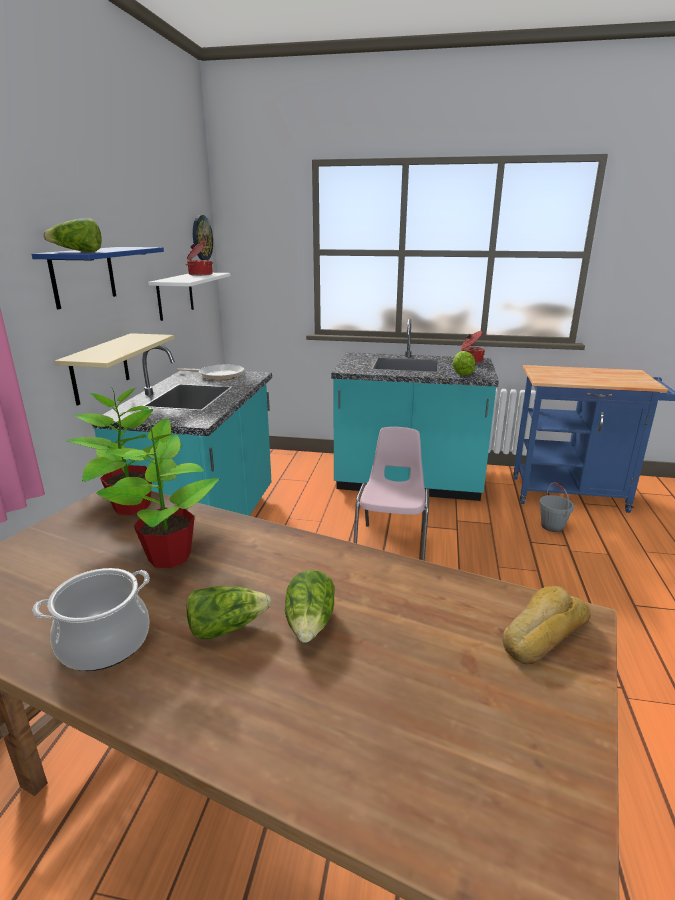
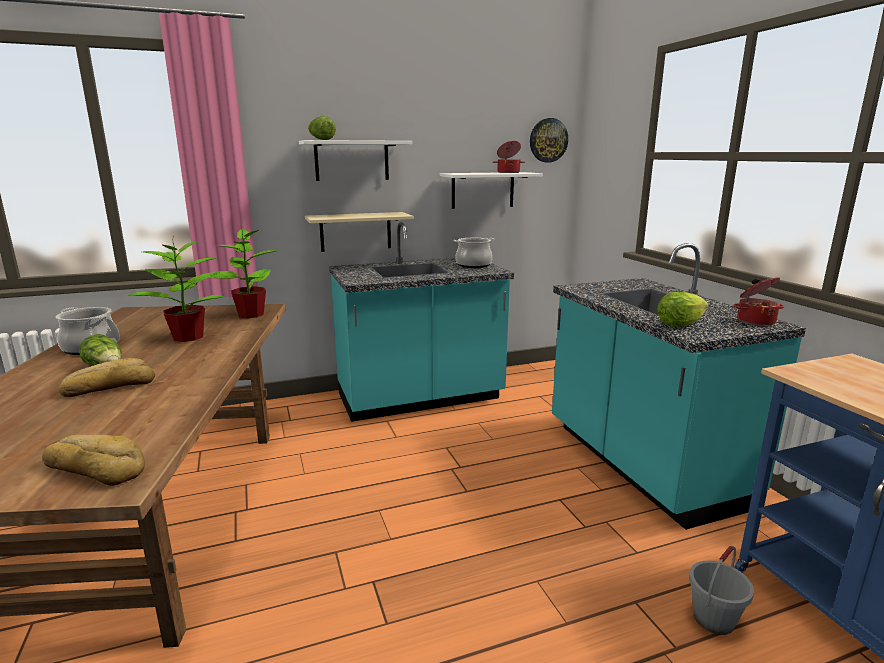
camera: 60 degrees right, 5 degrees down
blue shelf [32,247,164,309] -> white shelf [299,140,412,181]
frying pan [177,364,244,380] -> cooking pot [453,238,495,268]
lettuce [285,570,335,643] -> bread [58,358,155,397]
pink chair [353,427,429,561] -> none

